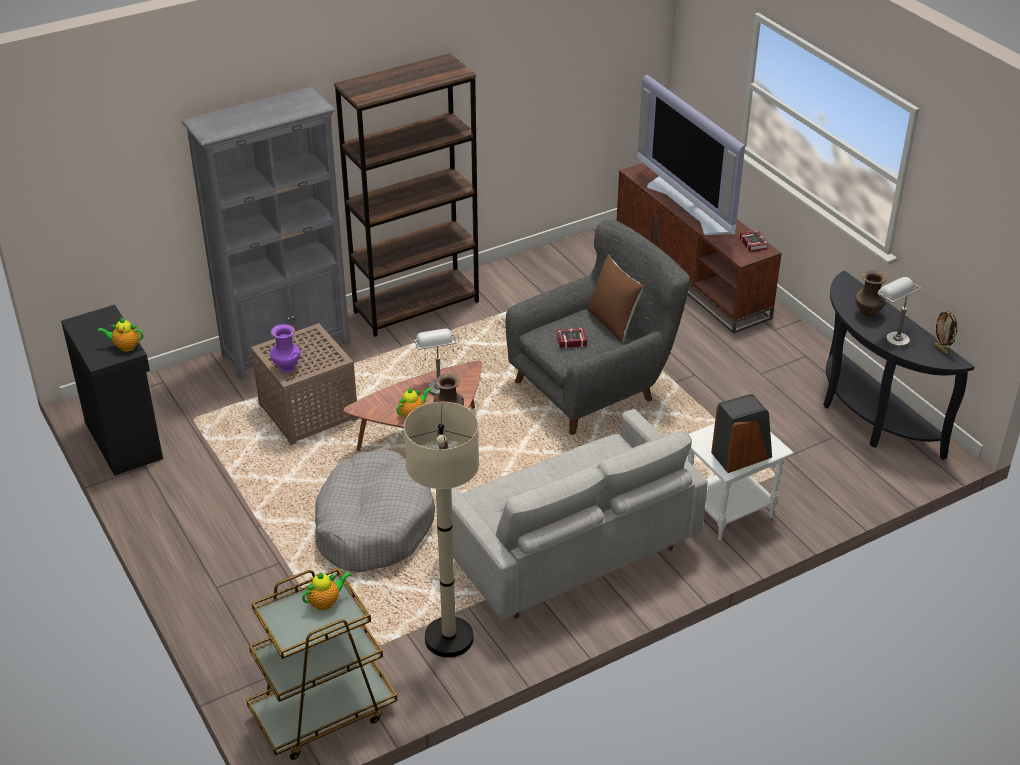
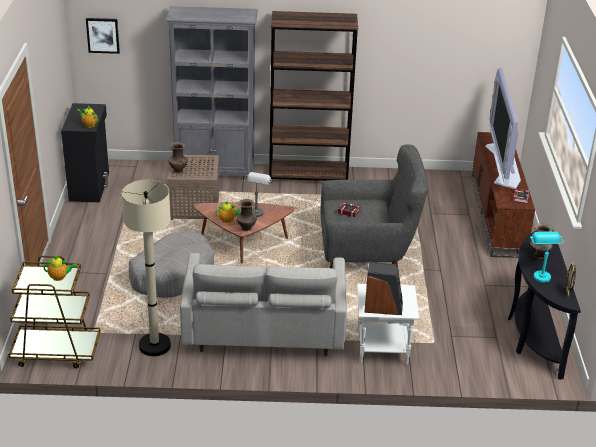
camera: 30 degrees right, 5 degrees down
purple vase [270,324,300,373] -> brown vase [168,142,187,173]
brown pillow [587,254,644,343] -> none
grey table lamp [878,277,921,348] -> turquoise table lamp [530,231,564,283]
none -> picture [86,18,120,54]

